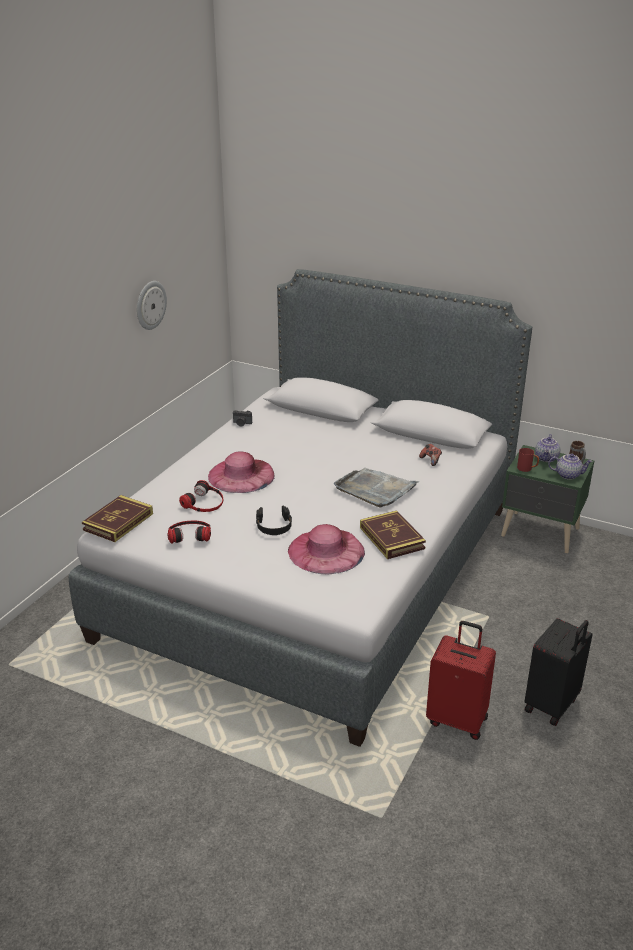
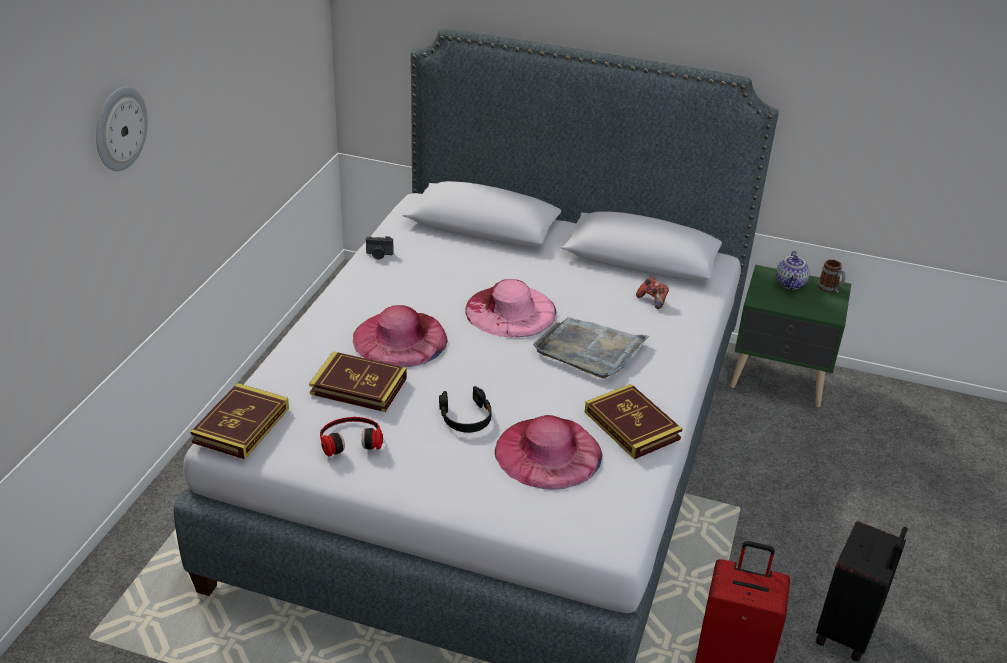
camera: 10 degrees left, 5 degrees up
wall clock [137,281,167,330] -> wall clock moved to [96,87,148,171]
headphones [179,480,223,512] -> book [309,351,407,412]
red mug [517,448,539,472] -> none
teapot [548,453,593,480] -> none
none -> pink hat [465,279,556,337]

